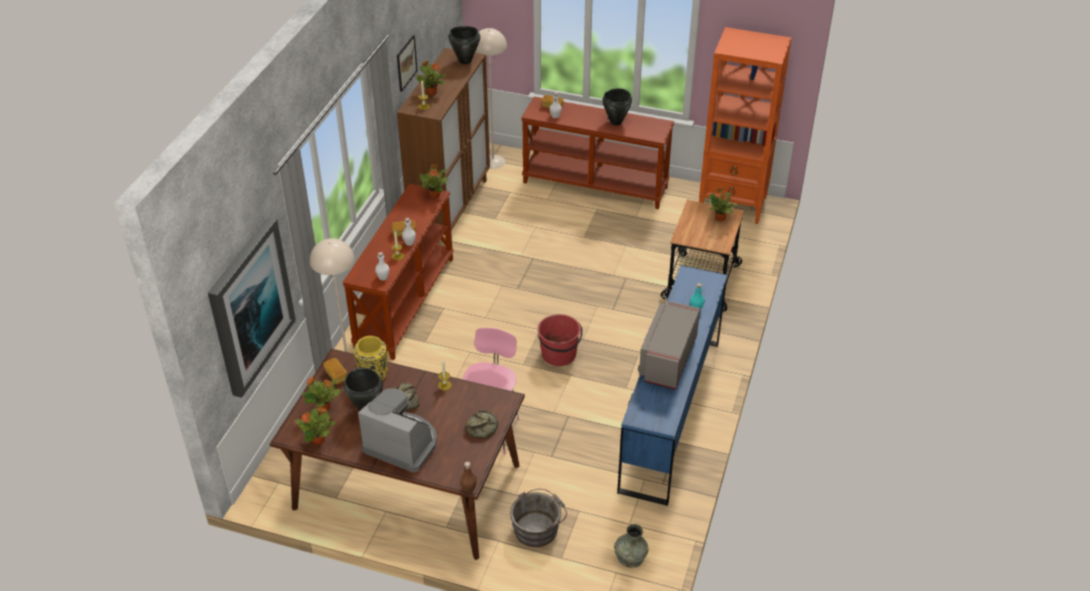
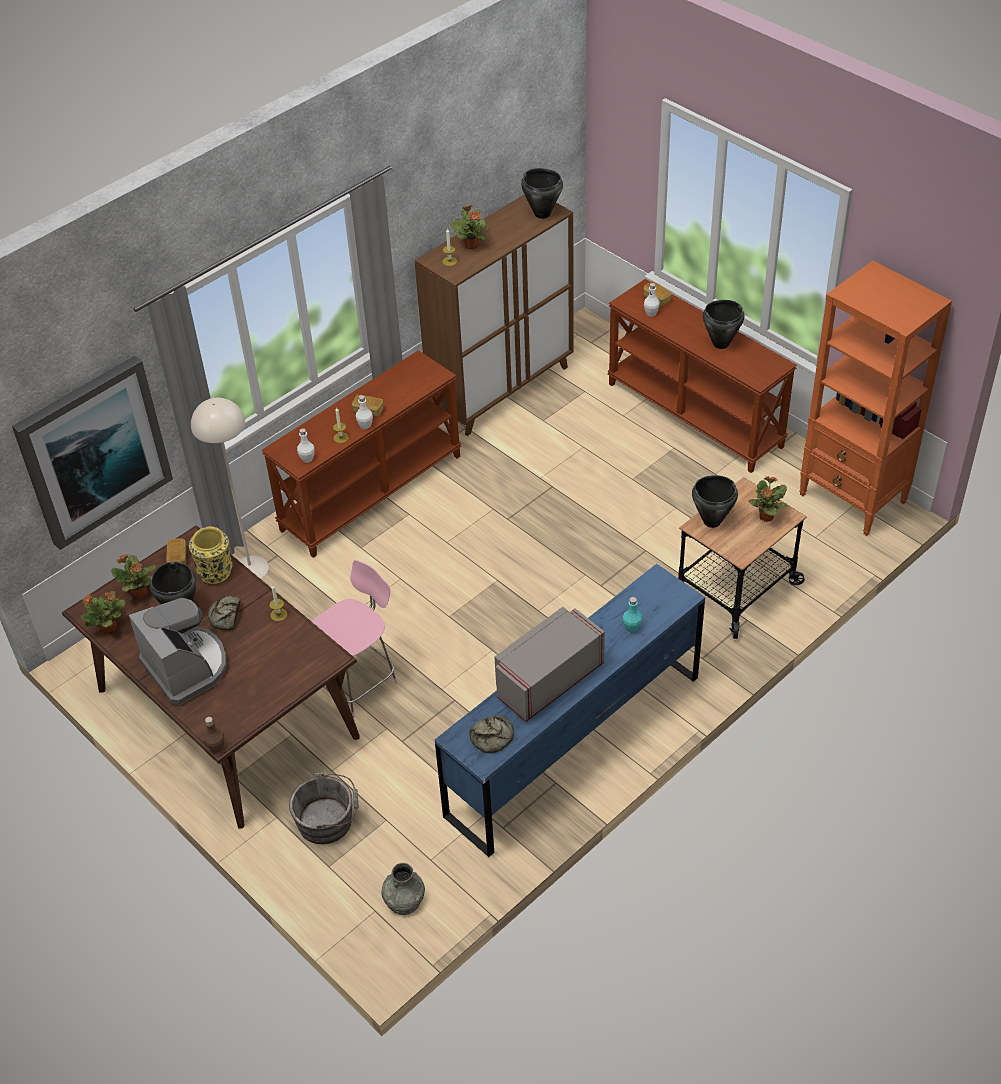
camera: 30 degrees right, 5 degrees up
picture [397,35,418,92] -> none
potted plant [419,164,448,198] -> none
bread [464,410,498,439] -> bread moved to [469,716,514,753]
beige floor lamp [475,28,507,169] -> none
red bucket [537,314,583,366] -> none
none -> black cooking pot [692,475,738,528]

